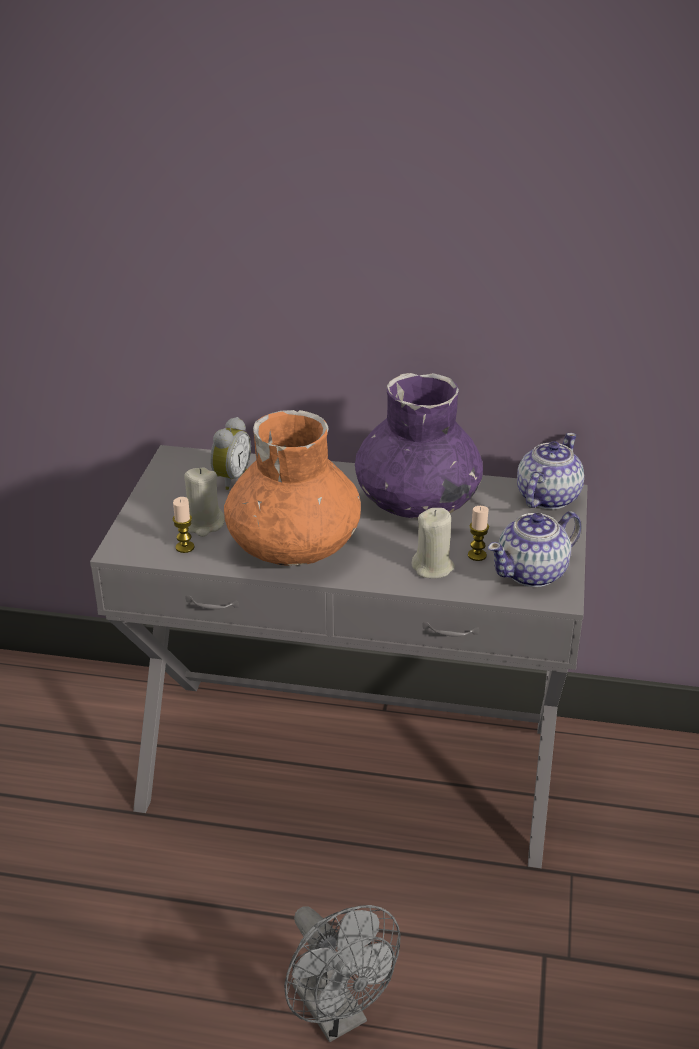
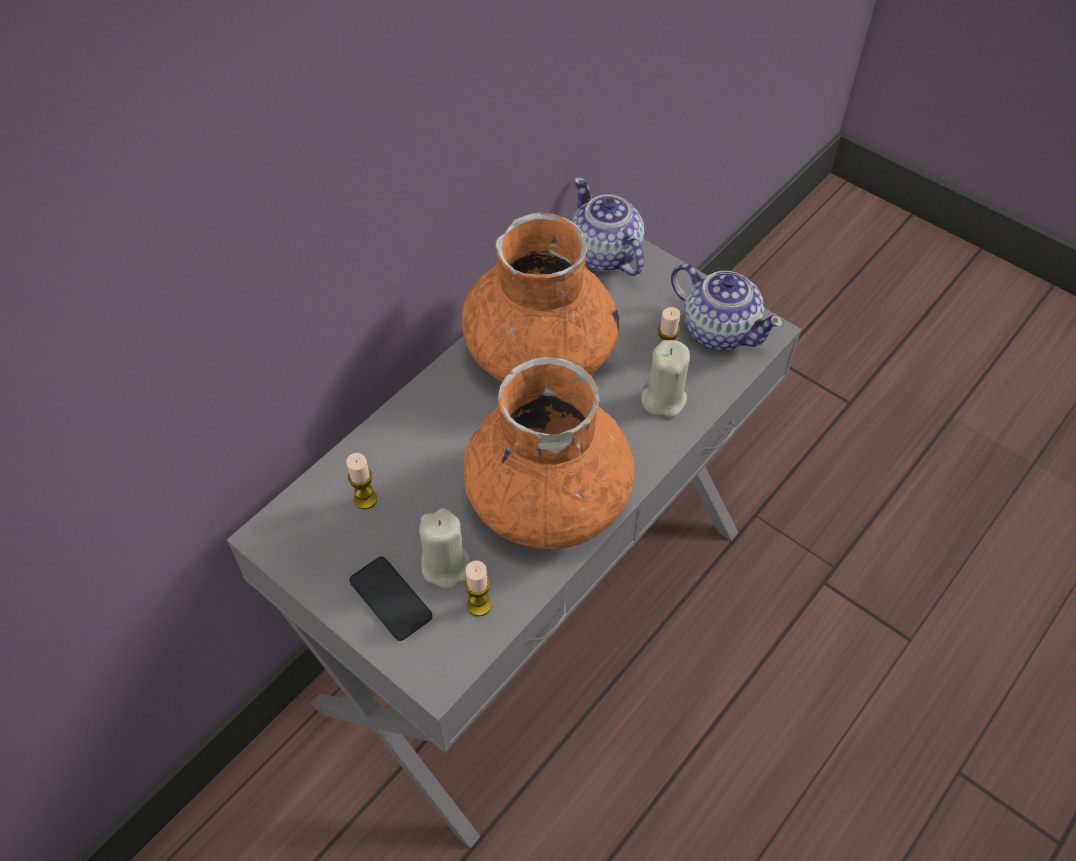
camera: 60 degrees left, 20 degrees up
alarm clock [210,417,251,490] -> candle [346,453,377,509]
grey fan [284,905,401,1042] -> none
purple vase [355,373,483,519] -> orange vase [462,213,619,382]
teapot [488,511,581,587] -> teapot turned 45 degrees counterclockwise [671,263,784,350]
none -> phone [349,557,432,641]

